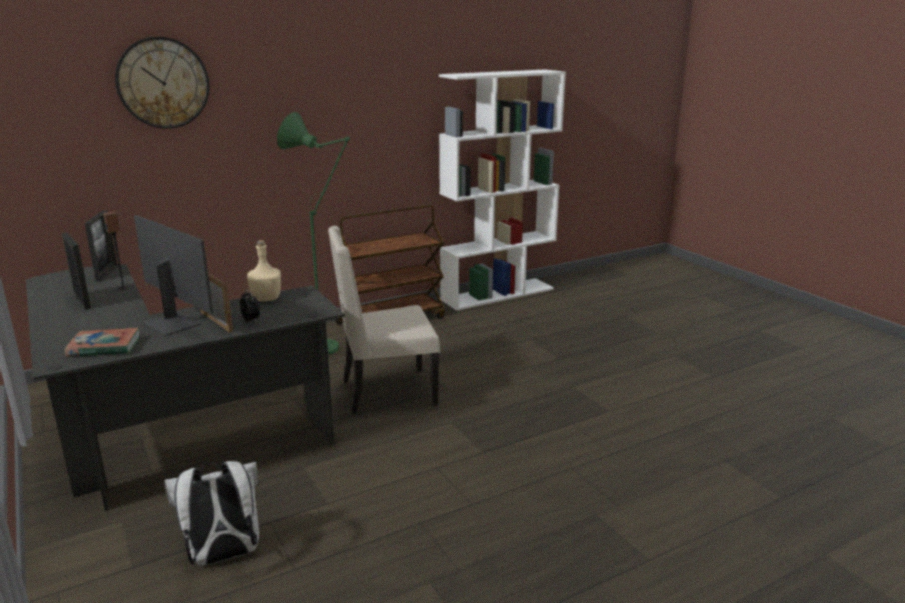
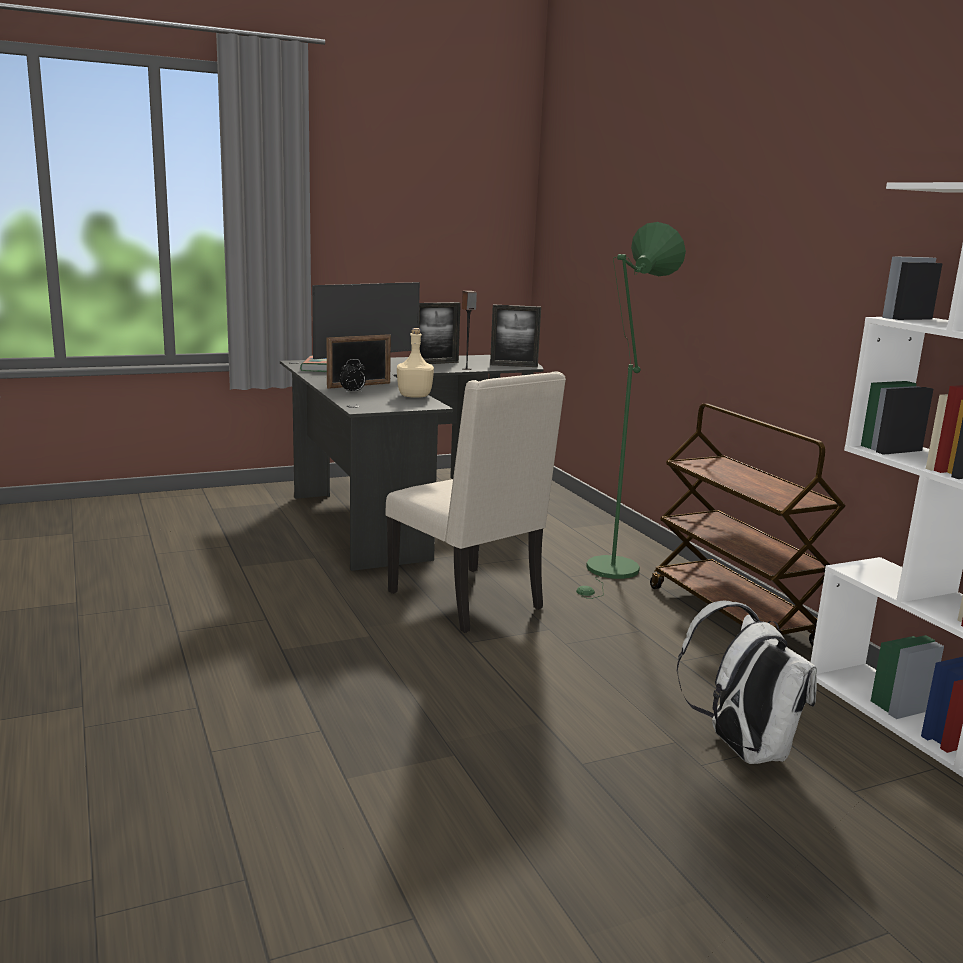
camera: 95 degrees right, 5 degrees down
wall clock [115,36,210,129] -> none
white backpack [164,461,259,565] -> white backpack moved to [677,601,817,764]
beige chair [328,226,440,414] -> beige chair turned 150 degrees clockwise [385,372,566,633]

